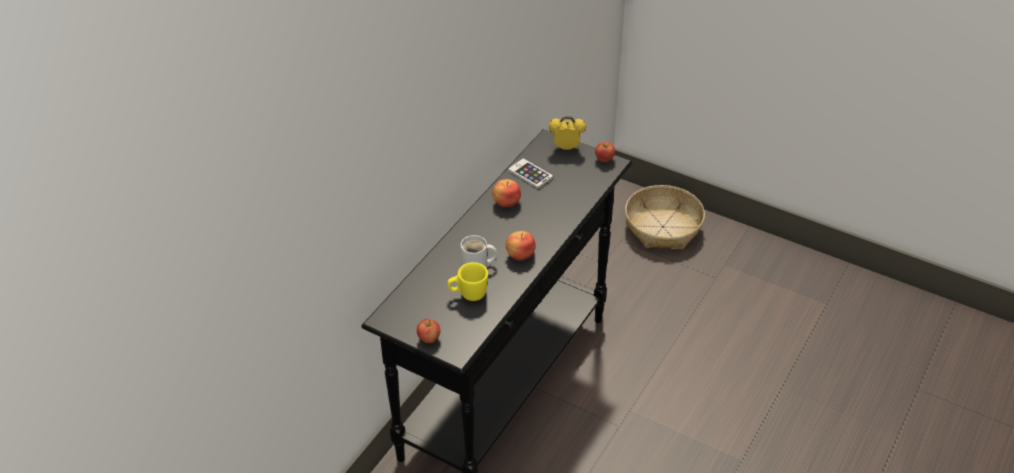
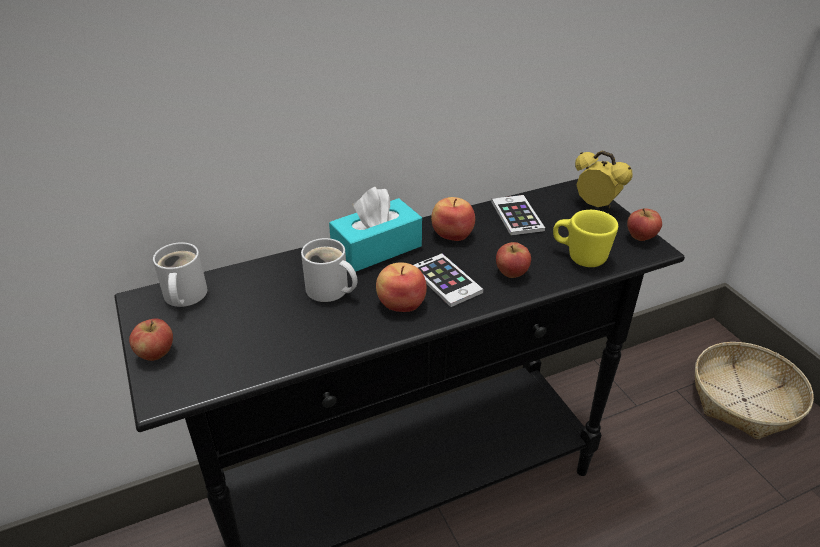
camera: 35 degrees right, 5 degrees down
yellow mug [447,262,488,301] -> yellow mug moved to [553,210,618,267]
none -> white mug [153,242,207,307]
none -> turquoise tissue box [329,187,422,272]
none -> phone [414,254,484,307]
none -> apple [496,242,531,278]

